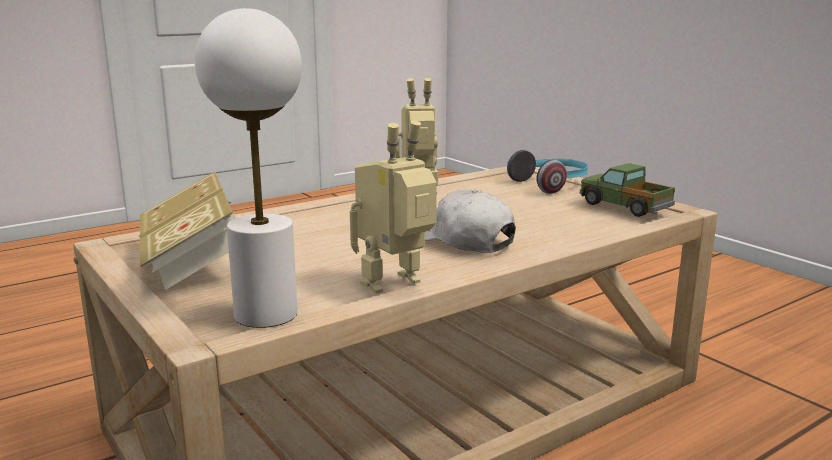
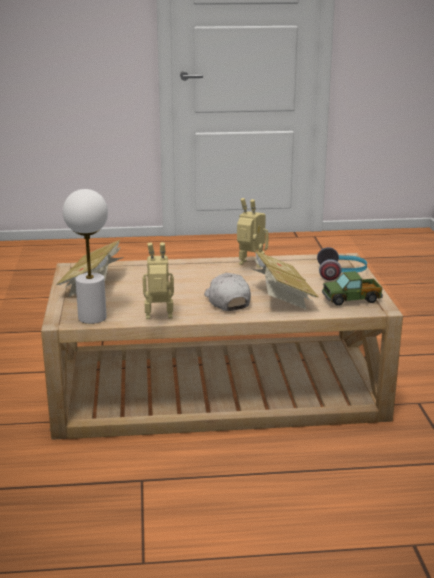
camera: 30 degrees right, 5 degrees up
toy truck [580,163,675,217] -> toy truck turned 90 degrees counterclockwise [322,271,383,306]
none -> book [252,250,319,309]

